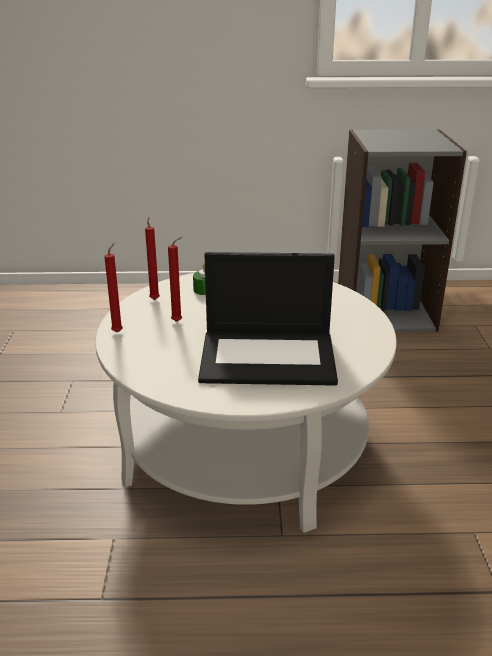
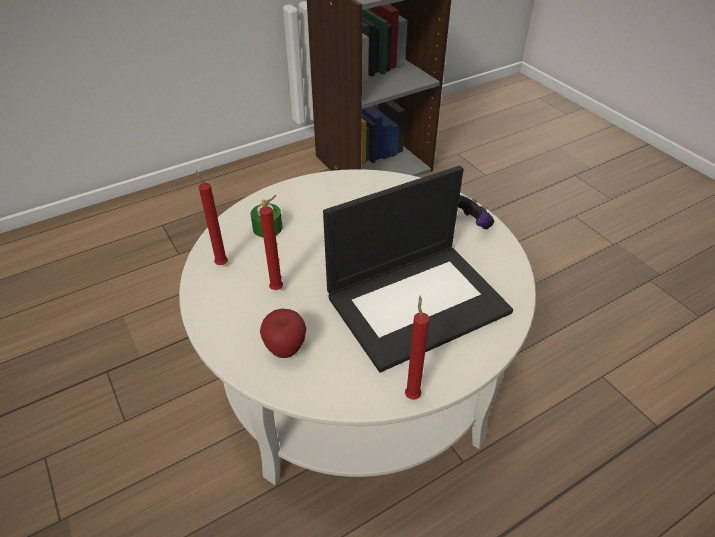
camera: 30 degrees left, 15 degrees up
red candle [104,243,123,333] -> red candle moved to [405,296,430,400]
none -> apple [260,309,306,358]
none -> game controller [458,195,494,229]

